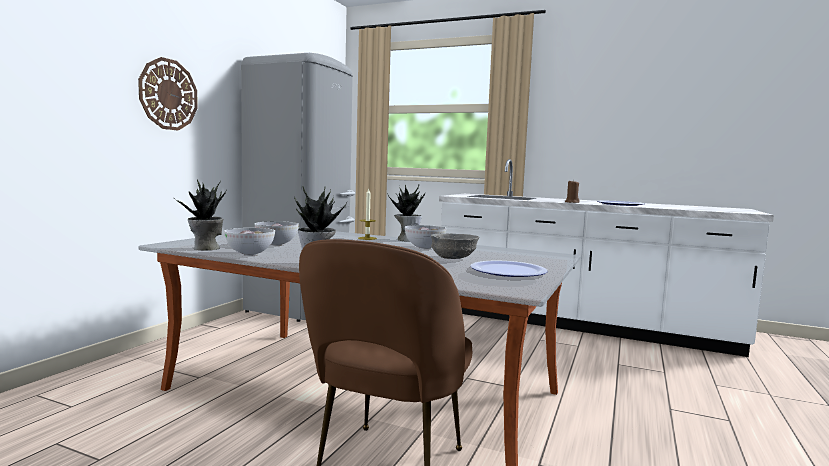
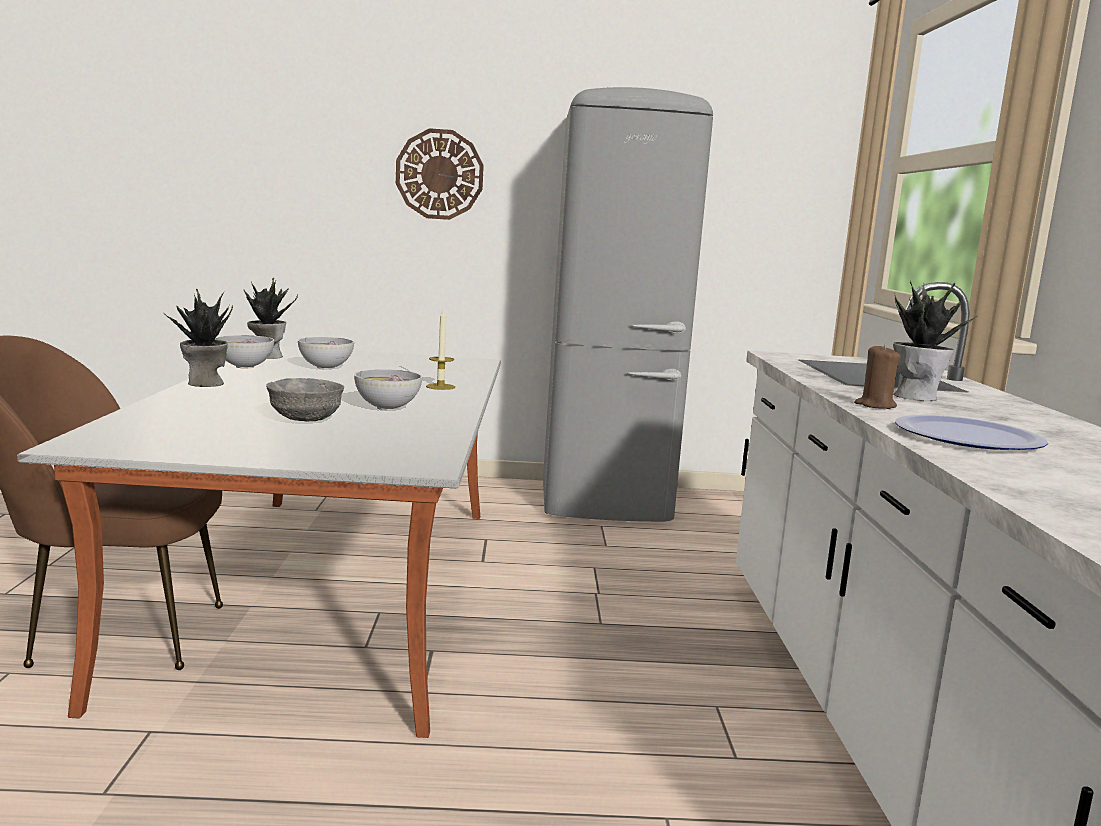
camera: 65 degrees right, 5 degrees up
potted plant [387,184,425,242] -> potted plant moved to [893,281,979,401]
plate [470,261,548,277] -> none

